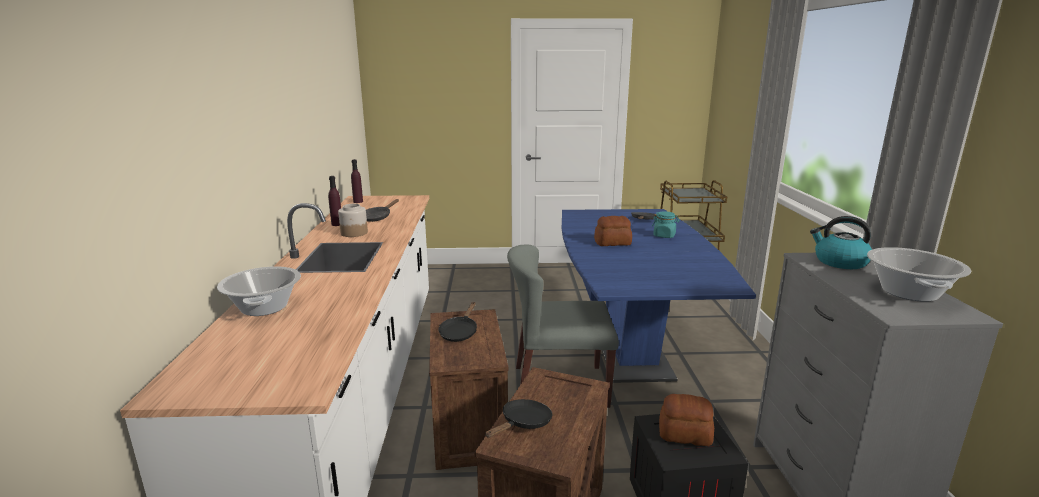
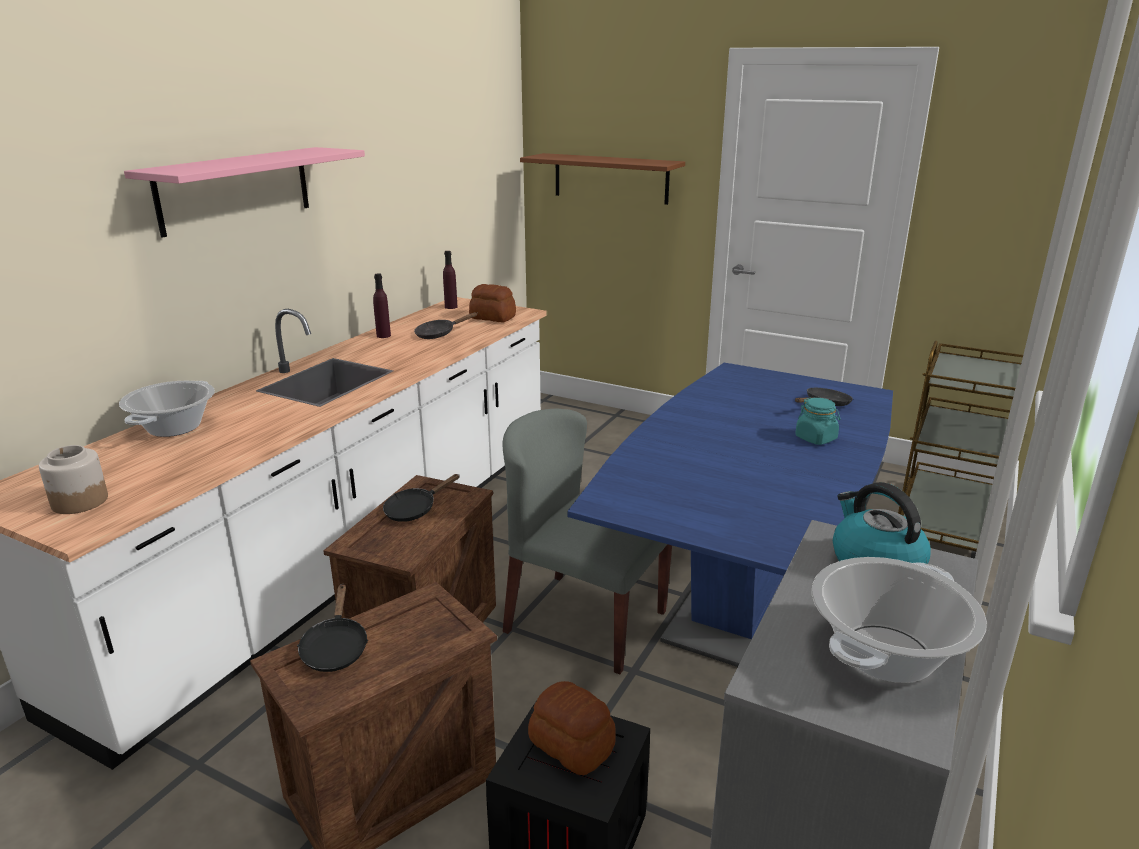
camera: 30 degrees right, 5 degrees up
jar [338,204,368,237] -> jar moved to [39,445,108,514]
black frying pan [485,399,553,438] -> black frying pan turned 105 degrees clockwise [297,584,368,672]
bread [594,216,632,246] -> bread moved to [469,284,516,322]
none -> pink shelf [124,147,365,238]
none -> brown shelf [520,153,685,205]

